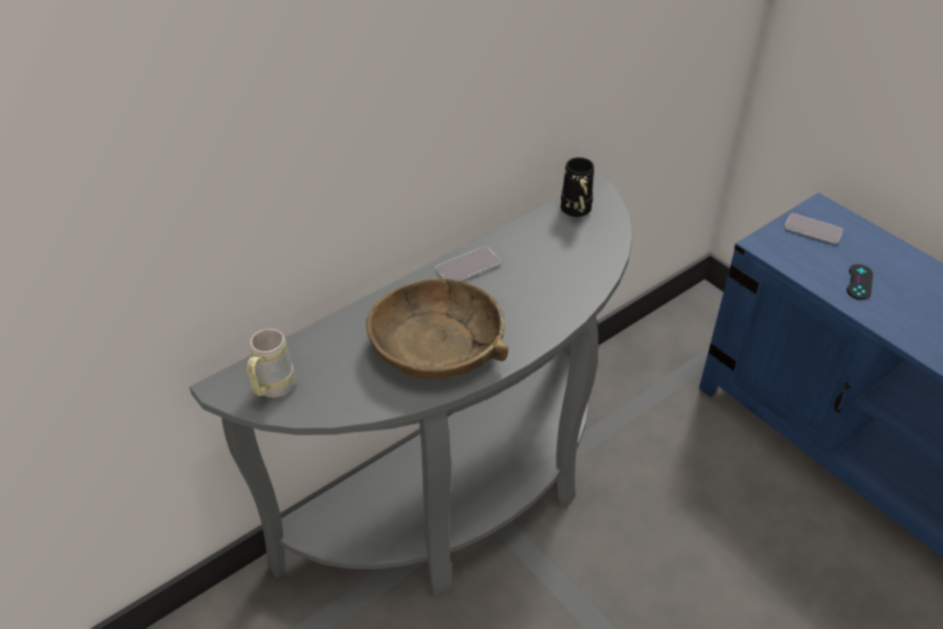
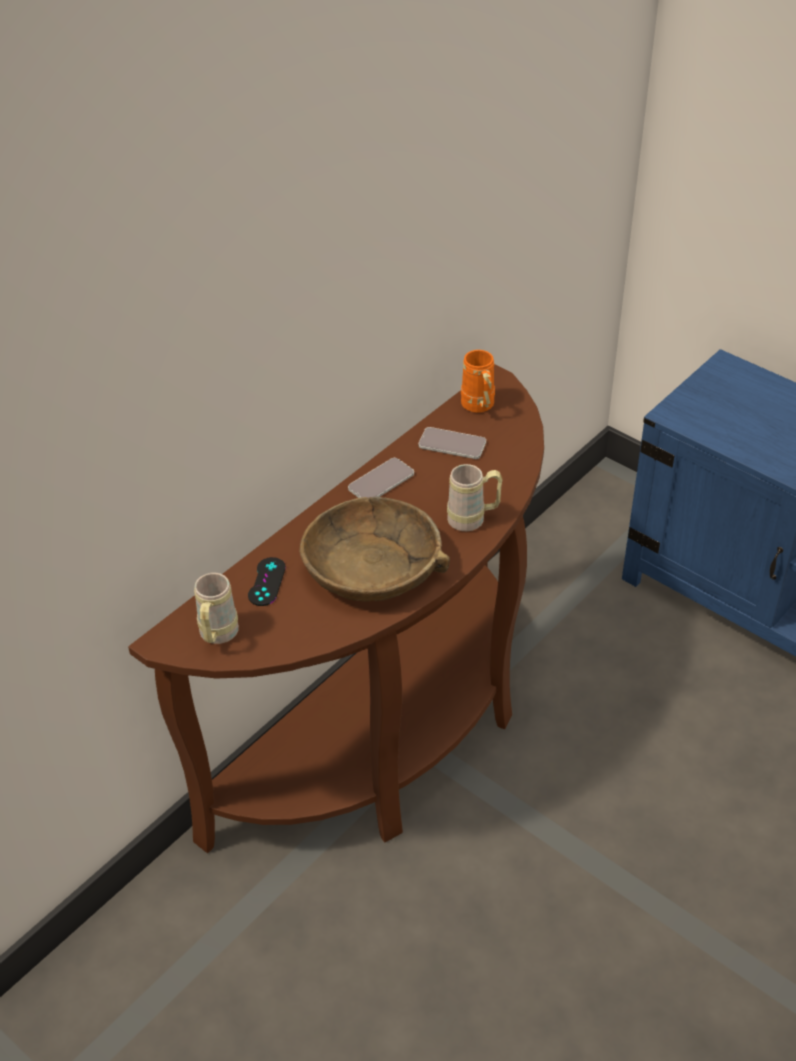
camera: 10 degrees left, 0 degrees up
grey console table [189,176,633,597] -> brown console table [128,364,544,853]
black mug [561,157,594,217] -> orange mug [461,350,495,413]
phone [784,214,843,244] -> phone moved to [419,427,486,459]
black game controller [847,264,873,300] -> black game controller moved to [248,557,286,606]
none -> beige mug [447,464,503,531]

